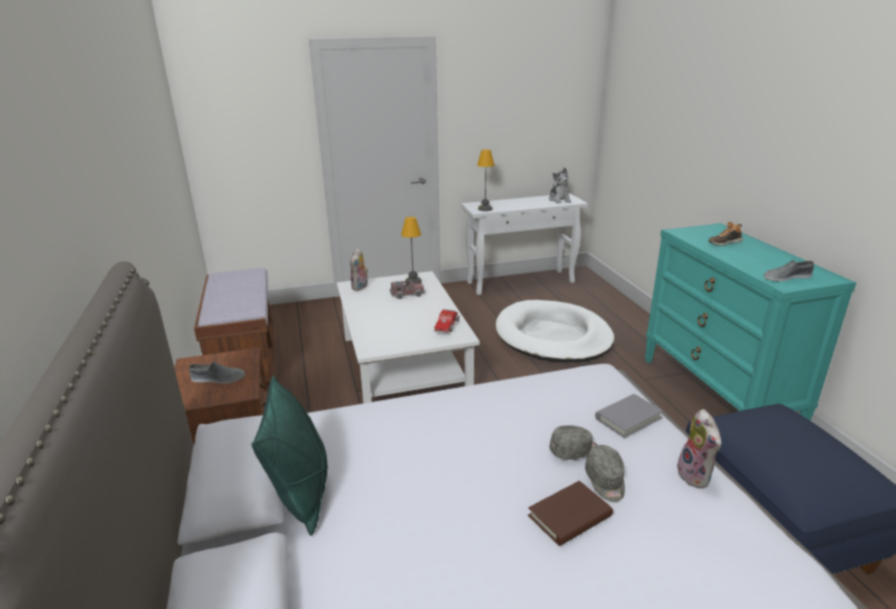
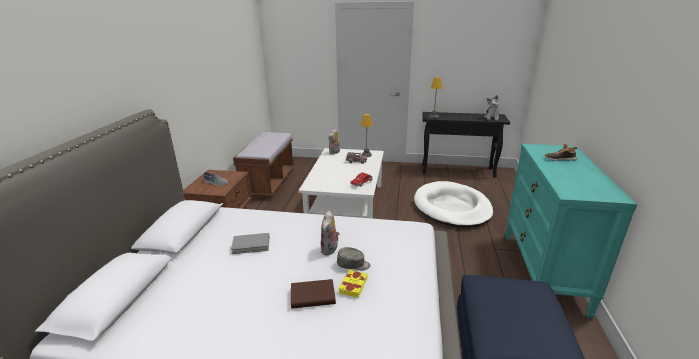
camera: 25 degrees right, 0 degrees up
green pillow [251,375,328,536] -> none
white console table [461,193,588,295] -> black console table [422,112,510,177]
grey cap [585,445,625,502] -> yellow book [339,269,368,298]
grey book [595,394,663,438] -> grey book moved to [231,233,269,254]
plush toy [674,409,722,488] -> plush toy moved to [321,211,340,256]
grey shoe [764,260,814,282] -> none

